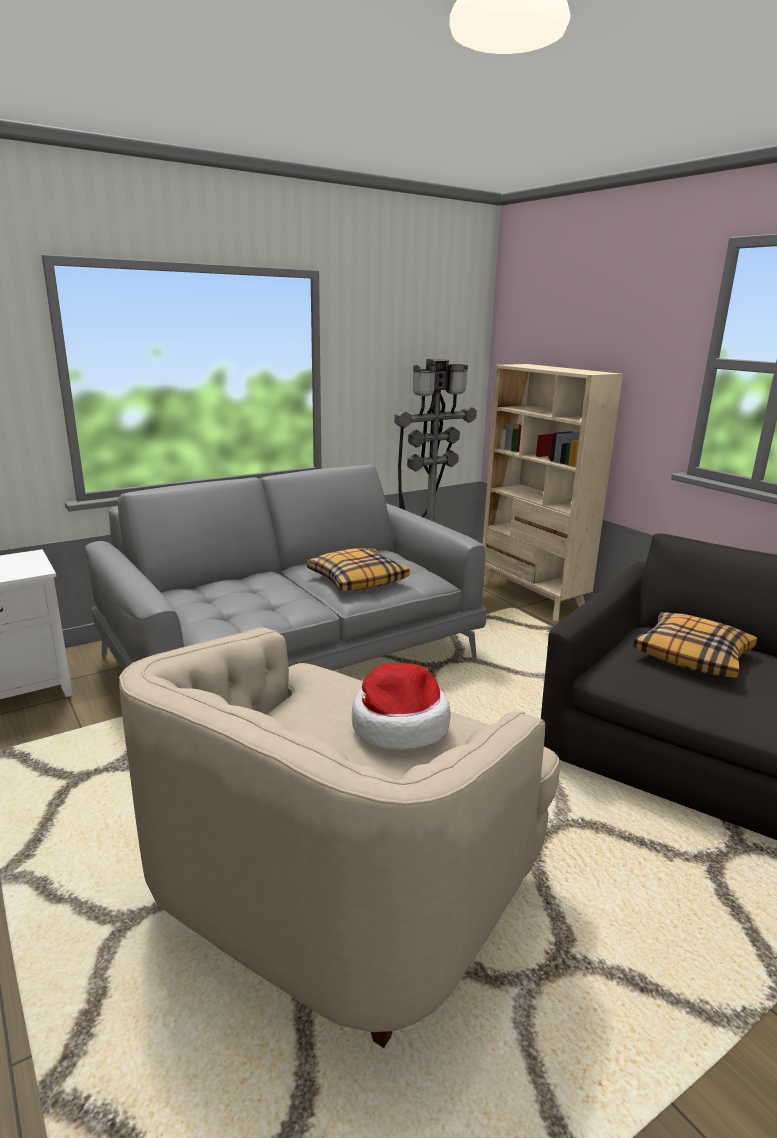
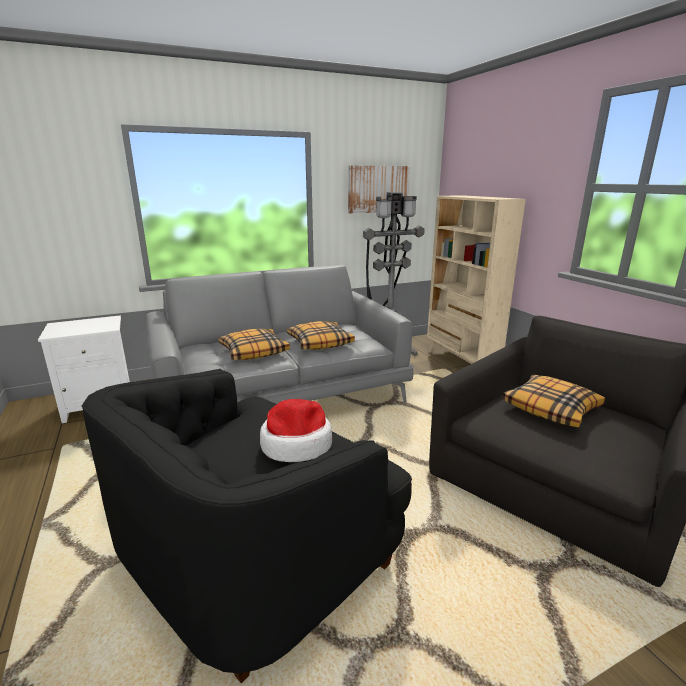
camera: 10 degrees right, 0 degrees up
beige armchair [119,626,560,1048] -> black armchair [82,369,412,683]
none -> pillow [218,329,290,360]
none -> picture [348,166,409,213]

